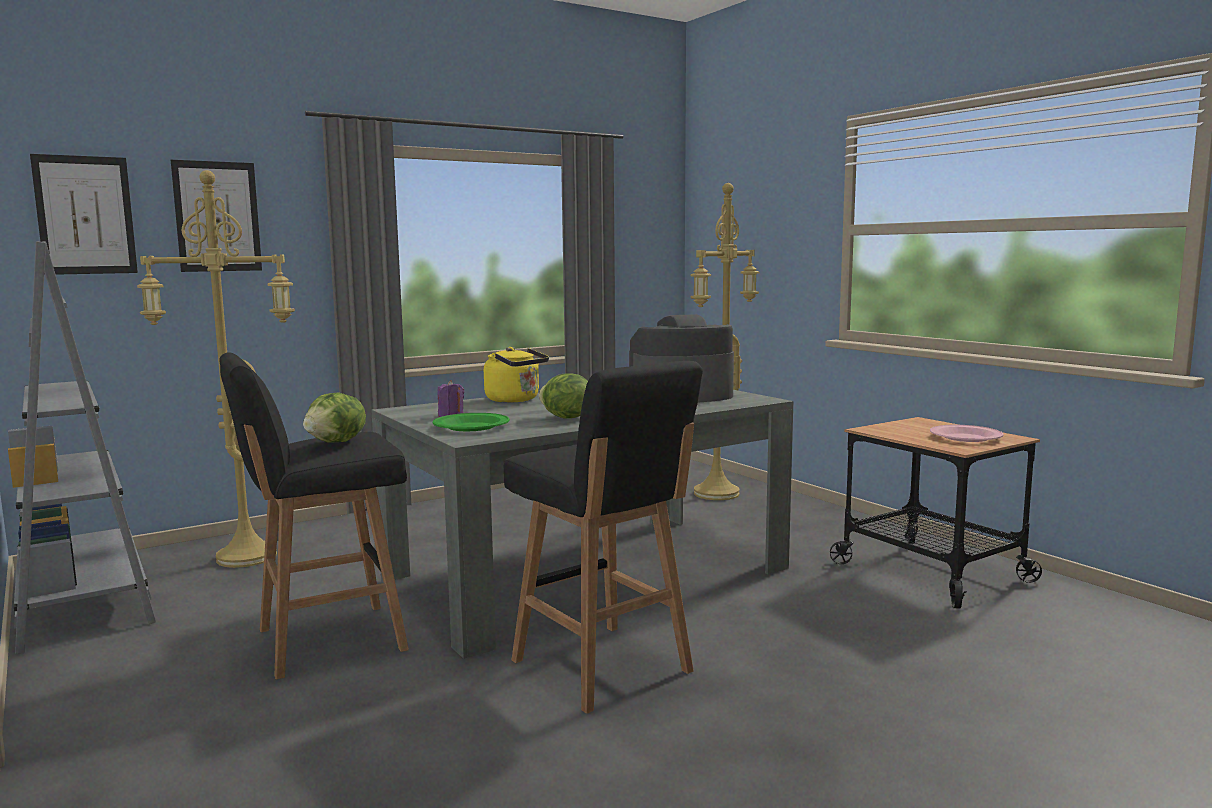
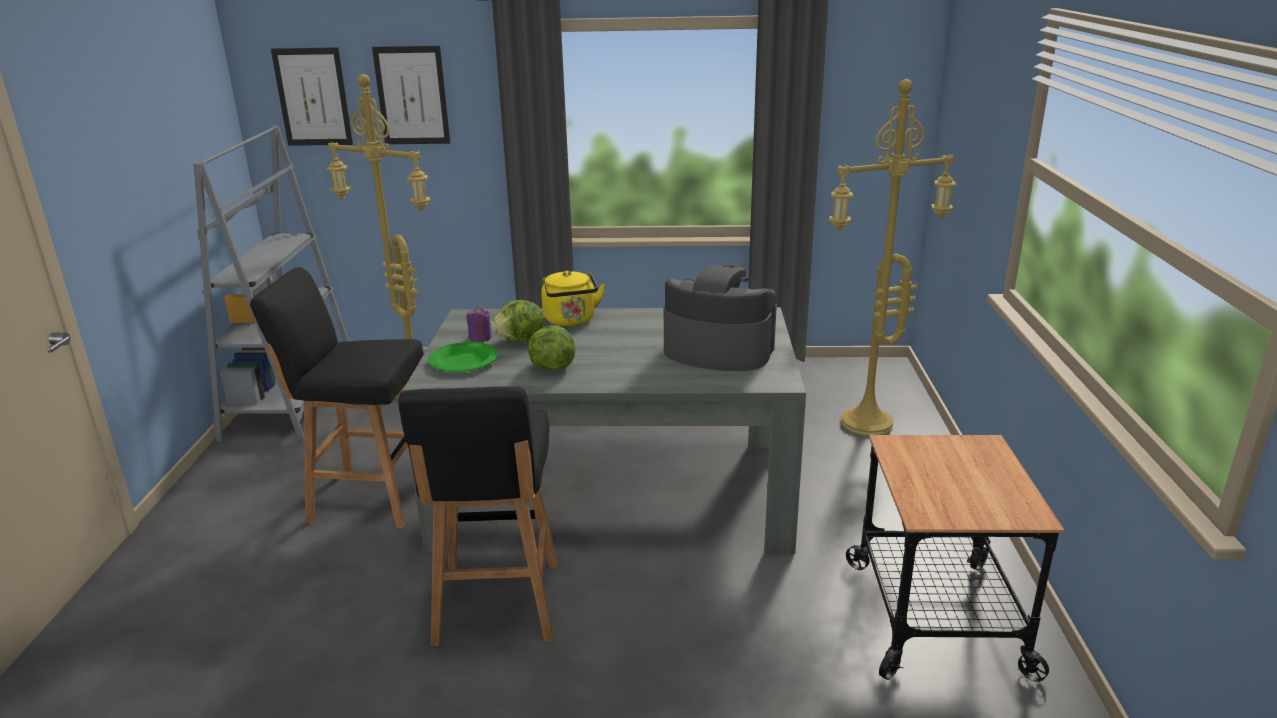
camera: 35 degrees right, 15 degrees up
lettuce [303,393,366,443] -> lettuce moved to [491,300,544,342]
pink plate [930,425,1004,442] -> none

